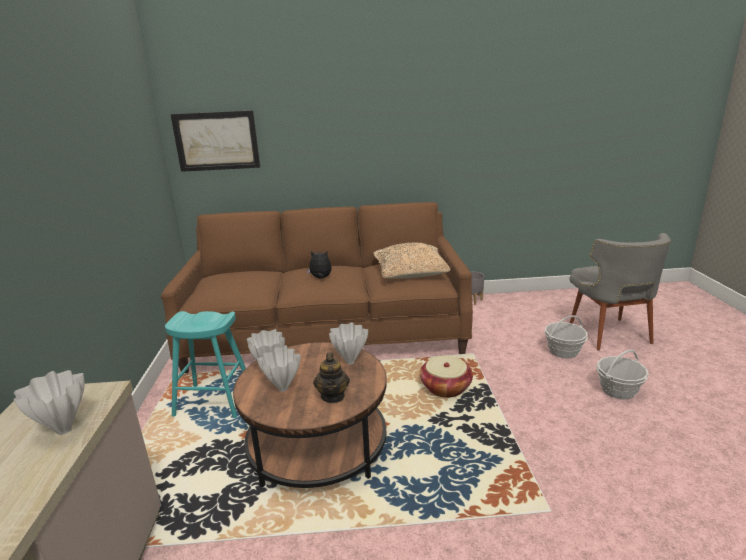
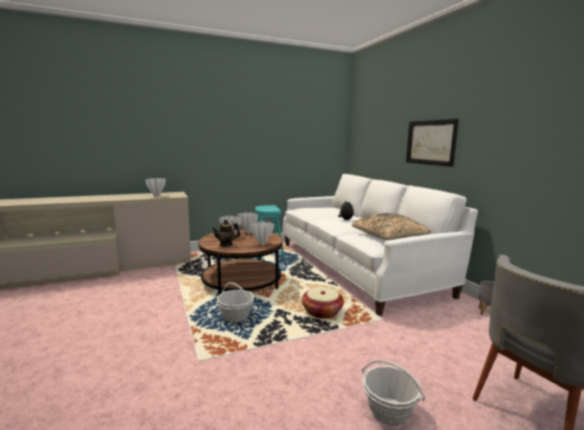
camera: 70 degrees right, 10 degrees down
brown sofa [161,202,473,373] -> white sofa [282,174,478,316]
picture [170,110,260,172] -> picture moved to [406,119,459,167]
basket [545,315,588,358] -> basket moved to [217,282,254,322]

